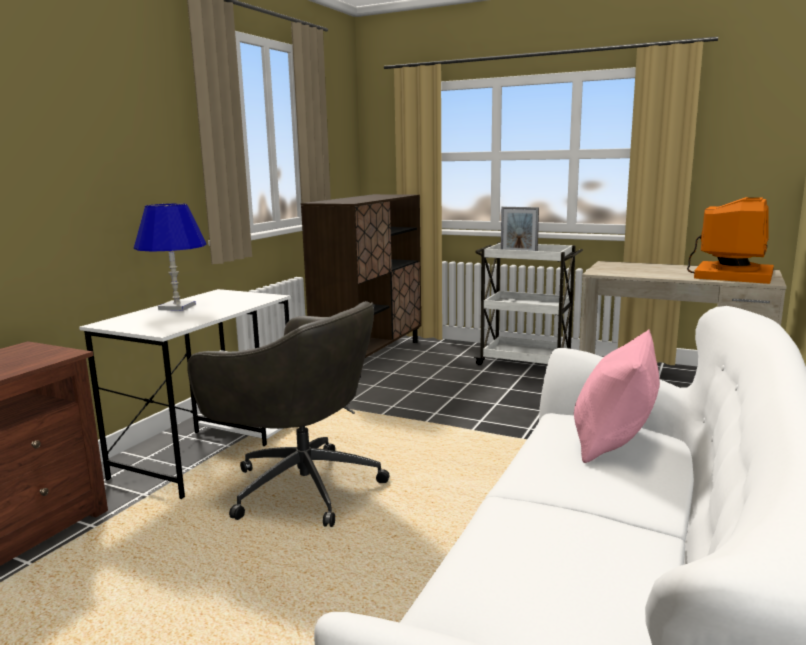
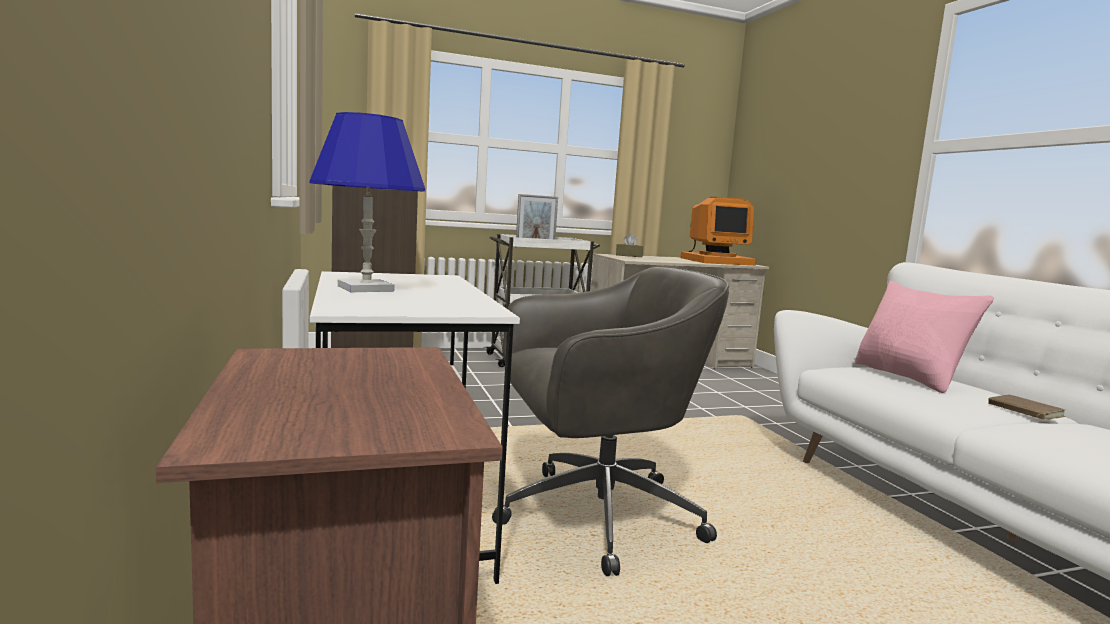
camera: 45 degrees left, 5 degrees down
monitor [687,197,774,284] -> monitor turned 90 degrees clockwise [681,197,756,266]
none -> brown tissue box [616,234,643,257]
none -> brown book [988,394,1066,420]

